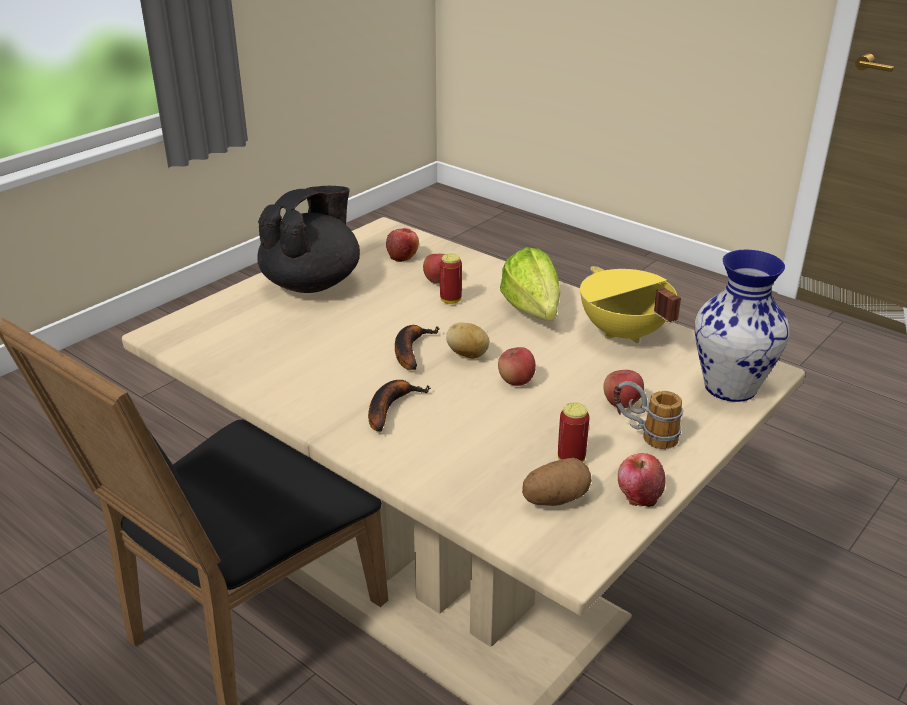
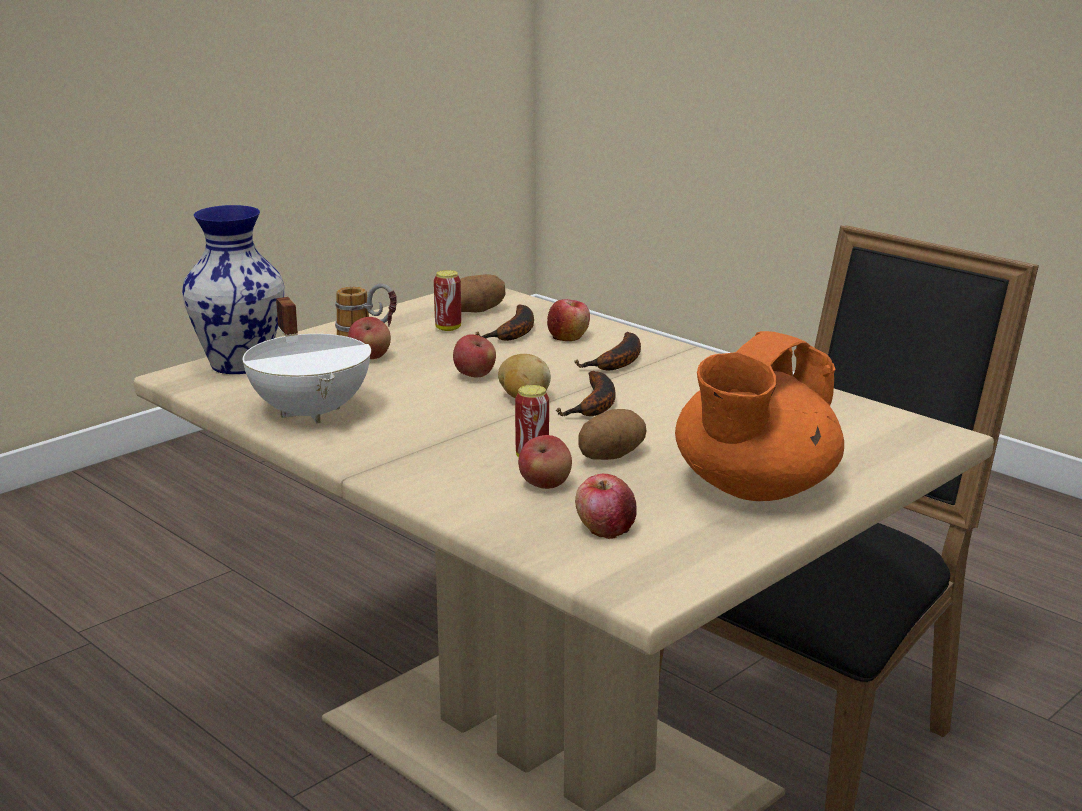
camera: 175 degrees left, 10 degrees down
black teapot [257,186,360,293] -> orange teapot [675,331,844,501]
lettuce [500,247,561,320] -> none
yellow cooking pot [580,266,681,343] -> white cooking pot [243,297,371,423]
apple [618,453,666,507] -> apple moved to [547,299,590,341]
none -> banana [475,304,534,341]
none -> potato [578,409,647,460]

